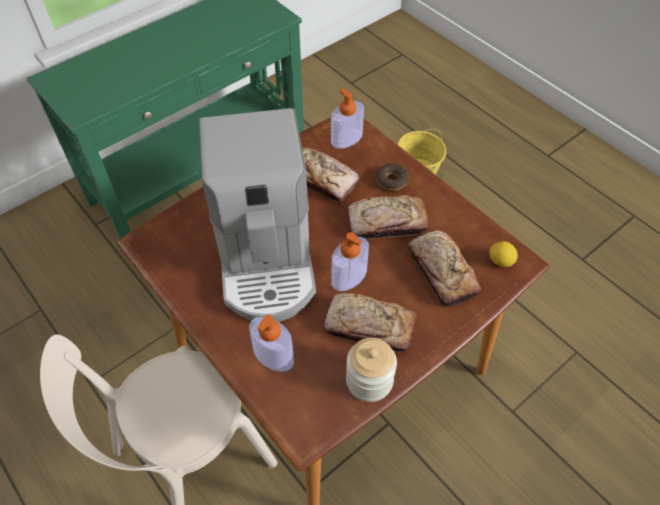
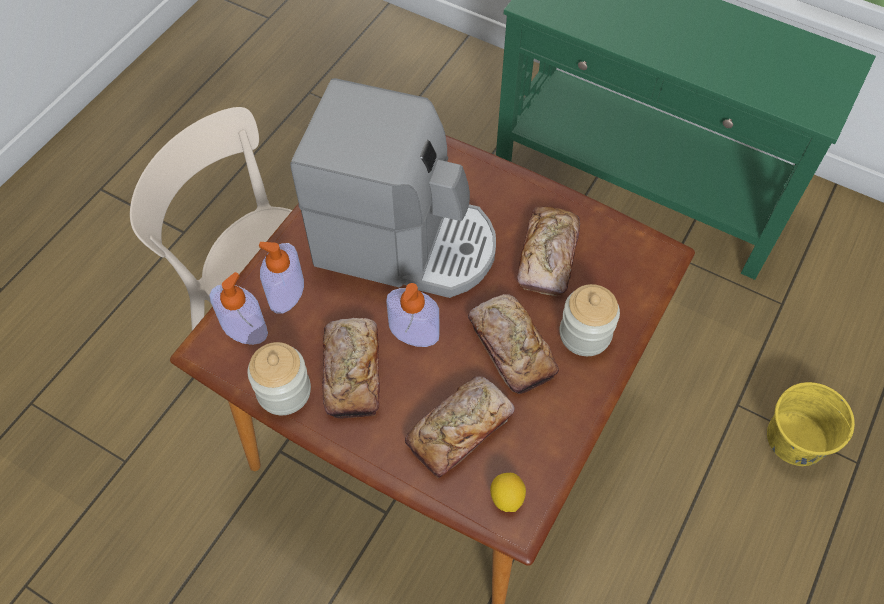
camera: 70 degrees right, 5 degrees up
coffee machine [199,108,316,322] -> coffee machine turned 135 degrees counterclockwise [290,78,496,298]
soap dispenser [331,88,364,149] -> soap dispenser moved to [209,272,268,345]
donut [376,163,409,191] -> jar [560,284,620,356]

